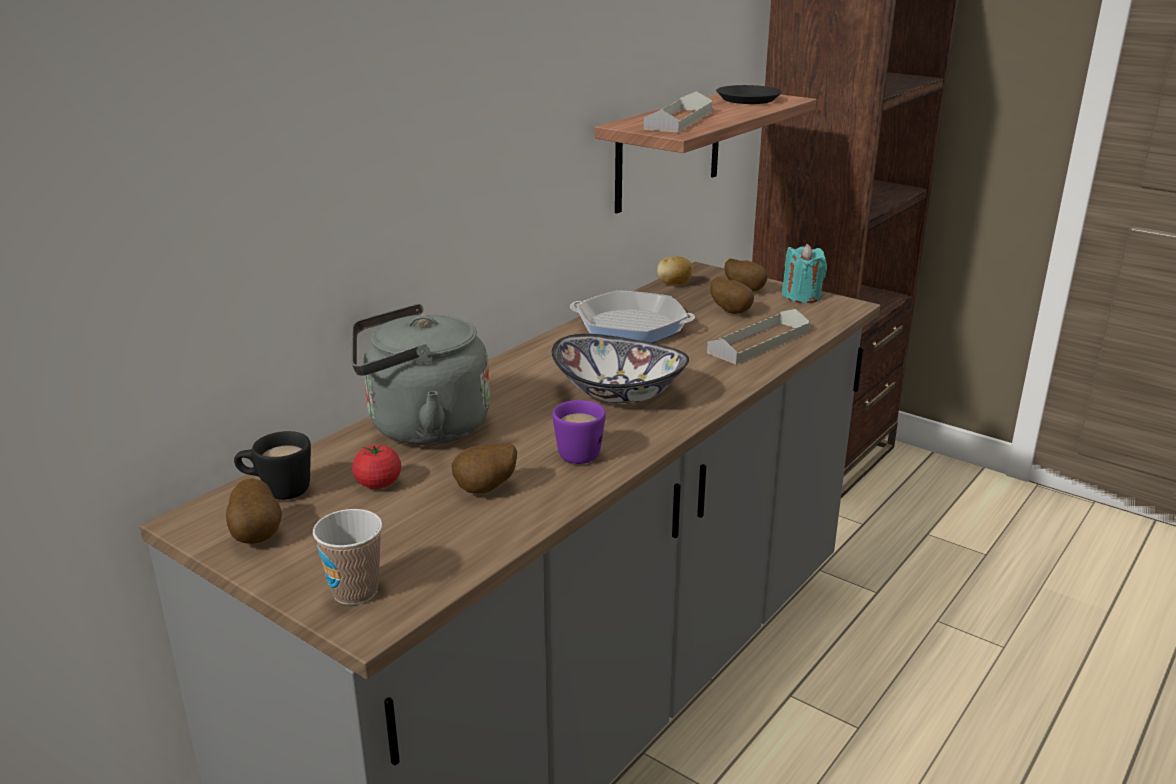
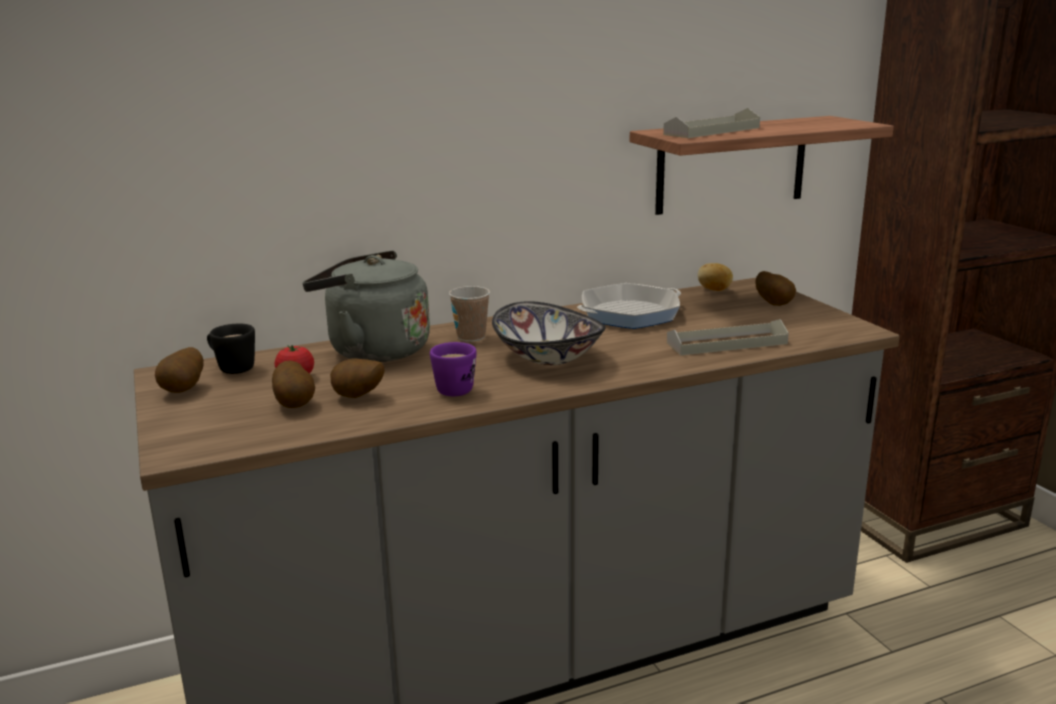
camera: 30 degrees right, 5 degrees down
cup [313,509,382,605] -> cup moved to [449,286,490,342]
frying pan [570,290,695,343] -> frying pan turned 105 degrees clockwise [577,283,681,329]
potato [710,277,754,314] -> potato moved to [272,360,315,408]
black plate [716,85,782,104] -> none
turquoise candle [782,244,827,303] -> none

